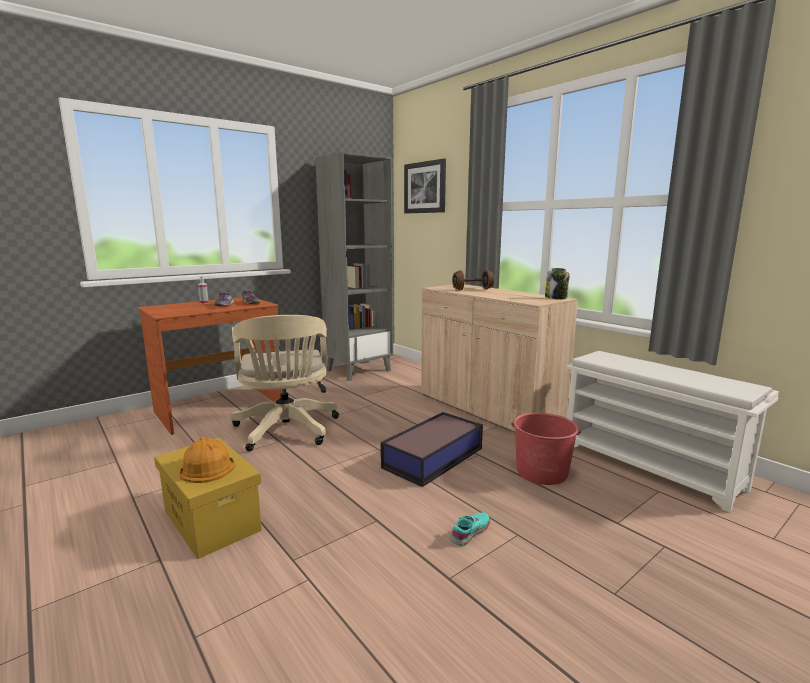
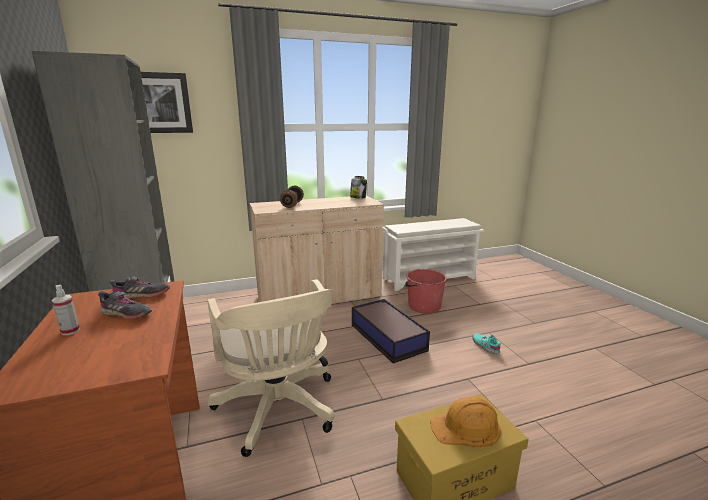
camera: 70 degrees left, 5 degrees up
beige office chair [230,315,339,451] -> beige office chair turned 60 degrees clockwise [208,279,335,457]

